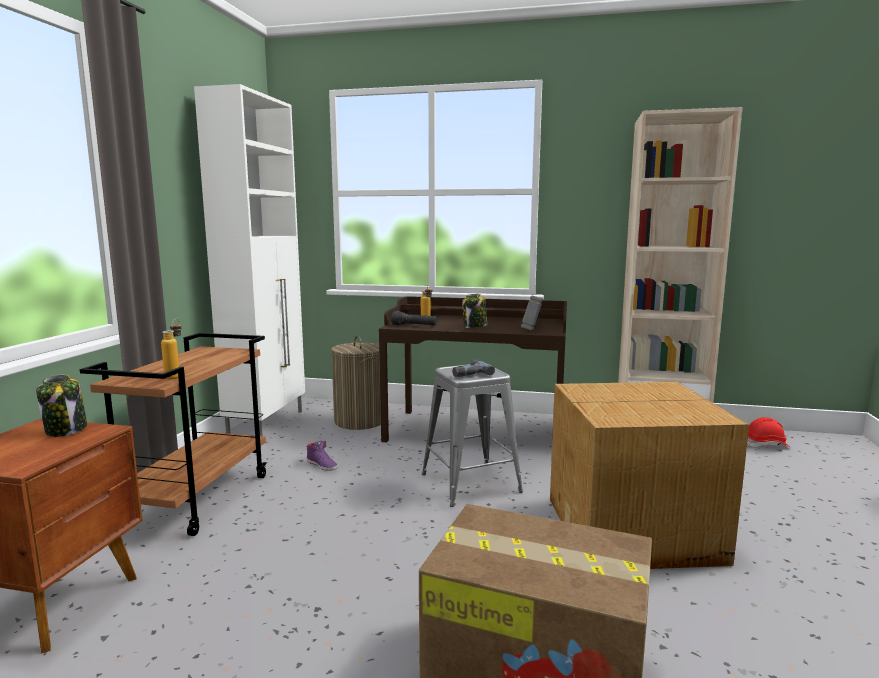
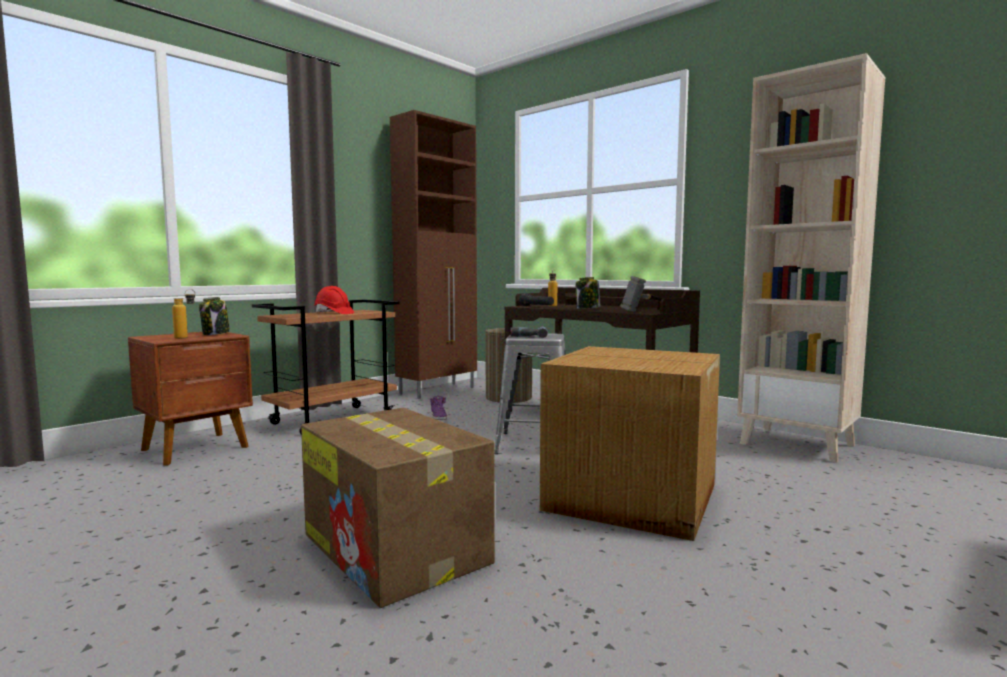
camera: 30 degrees right, 5 degrees down
bottle [161,319,182,379] -> bottle moved to [172,289,196,339]
white cabinet [194,84,305,436] -> brown cabinet [390,110,477,399]
red hard hat [747,417,790,447] -> red hard hat moved to [314,286,354,314]

